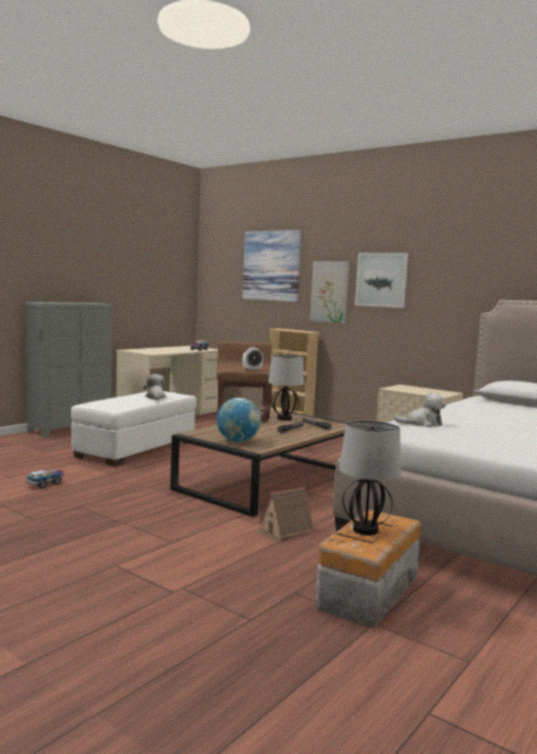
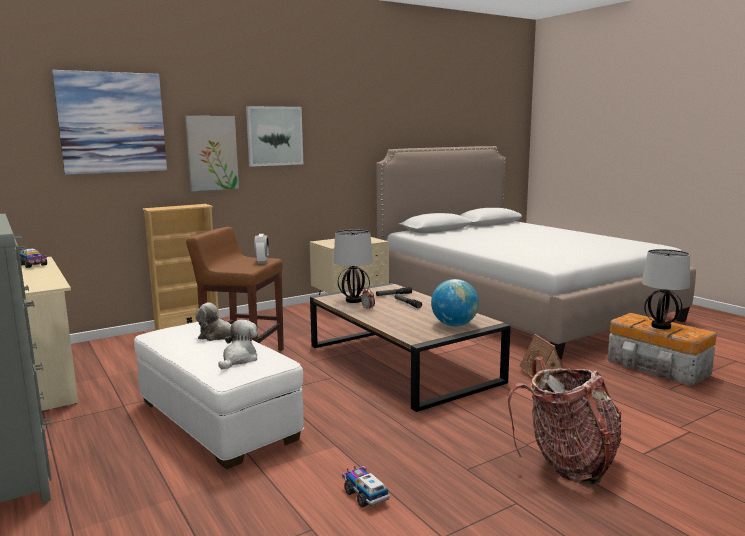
camera: 70 degrees left, 5 degrees up
plush toy [395,393,446,427] -> plush toy moved to [218,320,258,369]
none -> backpack [508,357,622,484]

